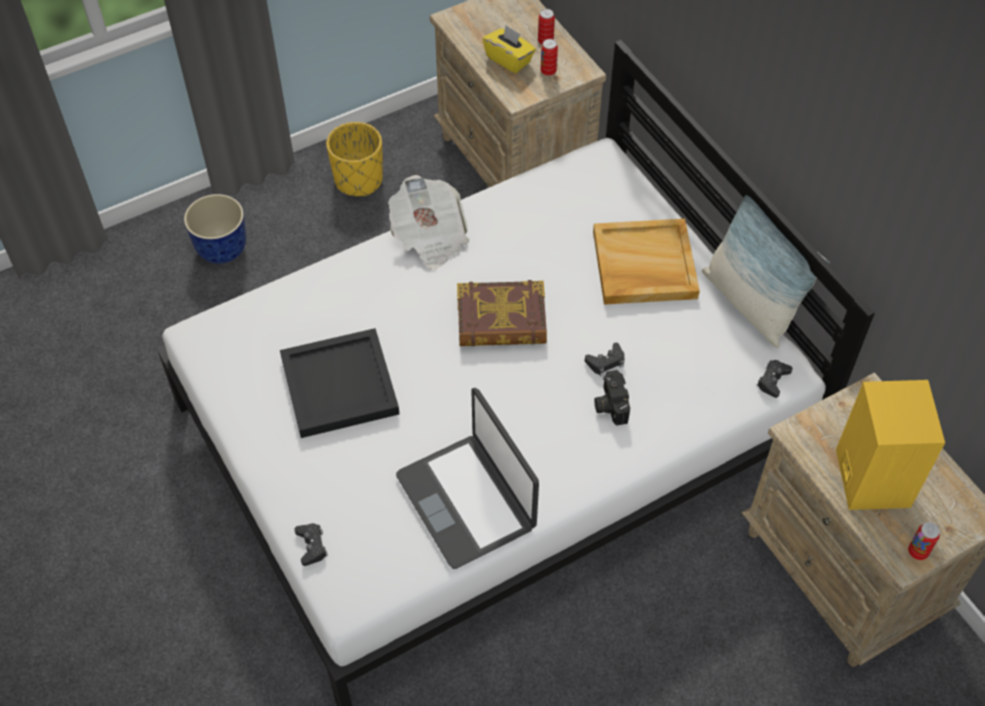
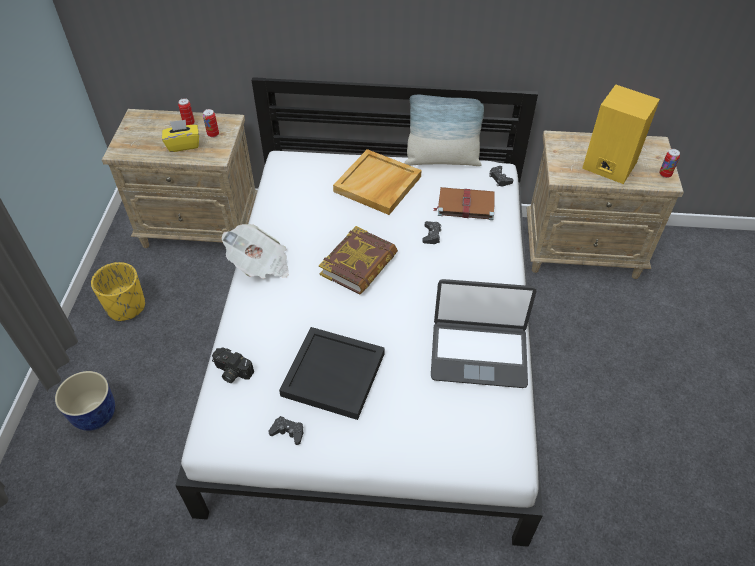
camera: 55 degrees left, 5 degrees down
black game controller [294,523,328,566] -> black game controller moved to [268,416,303,445]
camera [594,370,630,425] -> camera moved to [212,347,254,383]
none -> brown book [433,187,495,220]

